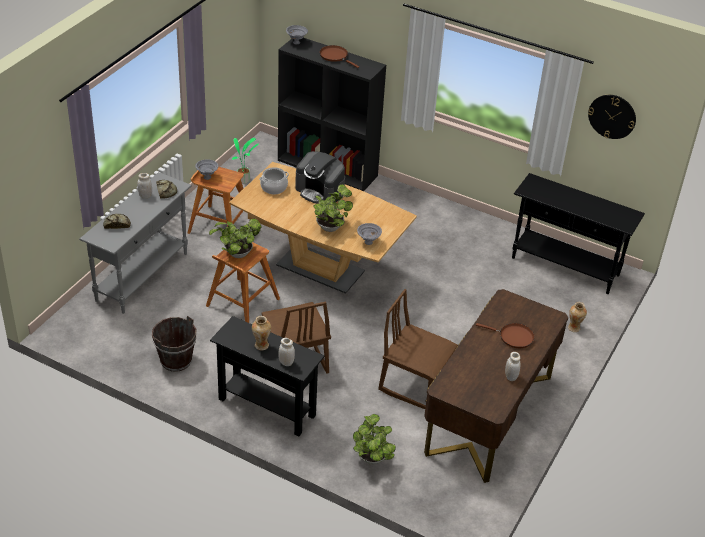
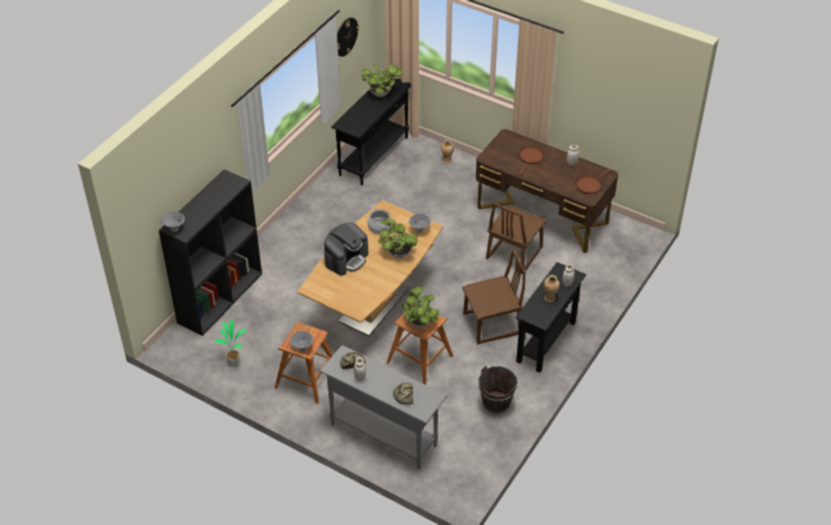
camera: 85 degrees left, 5 degrees up
cooking pot [259,167,289,194] -> cooking pot moved to [367,209,392,234]
brown frying pan [320,45,359,68] -> brown frying pan moved to [575,169,611,194]
potted plant [353,414,396,465] -> potted plant moved to [361,65,403,97]

